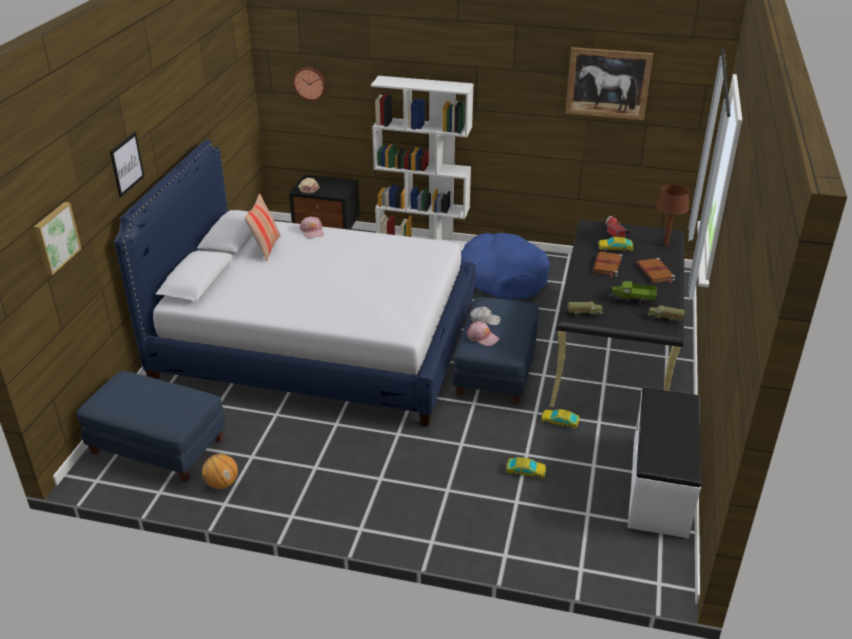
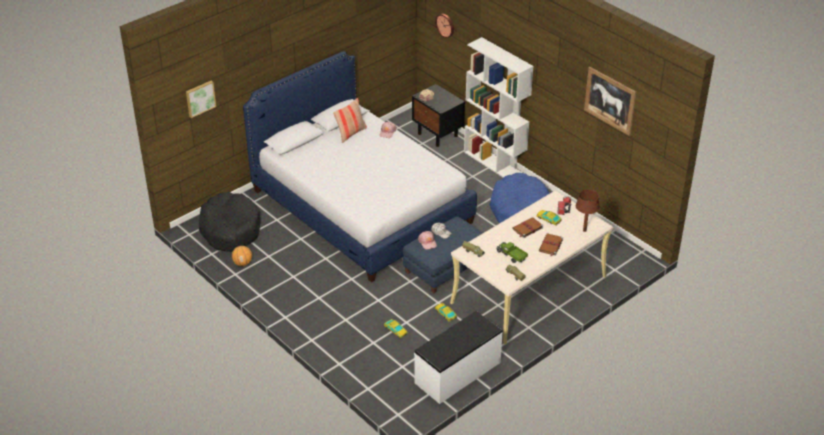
camera: 35 degrees right, 5 degrees up
blue ottoman [76,371,226,482] -> black dog bed [199,192,261,252]
picture [110,132,145,197] -> none
black desk [550,220,685,407] -> beige desk [450,190,614,344]

